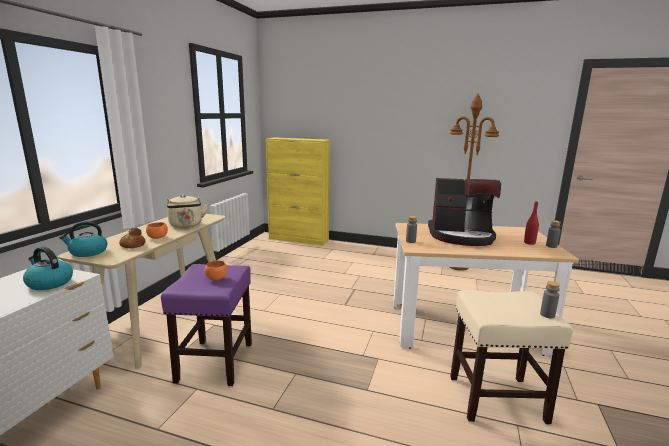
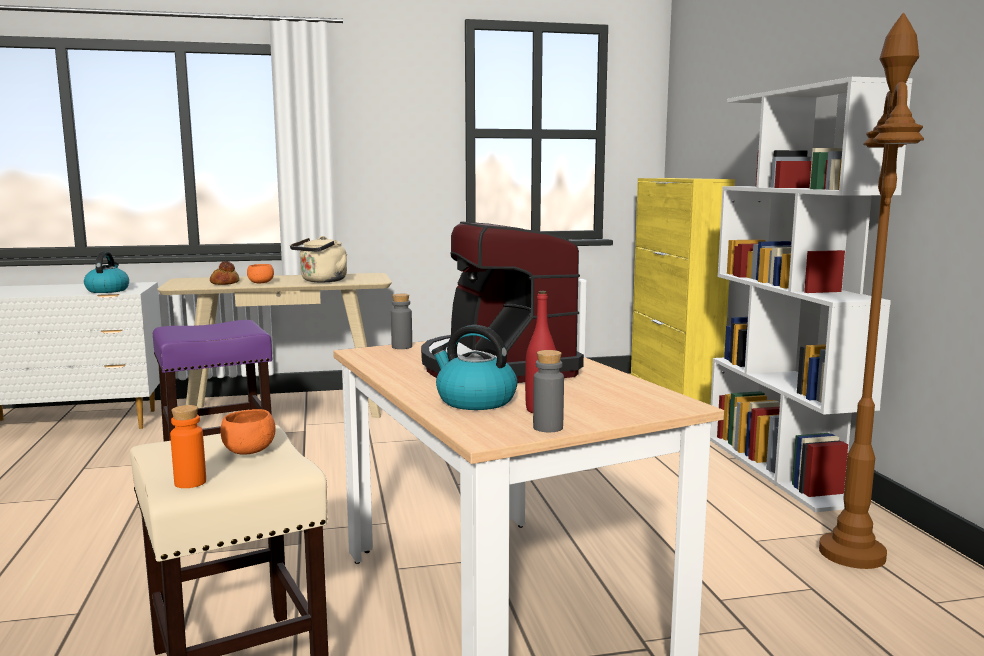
camera: 60 degrees right, 5 degrees down
kettle [59,221,107,257] -> kettle moved to [432,325,517,410]
orange bowl [205,260,227,280] -> orange bowl moved to [220,409,275,455]
grey bottle [540,281,560,318] -> orange bottle [170,405,206,488]
none -> white bookcase [710,77,913,512]

